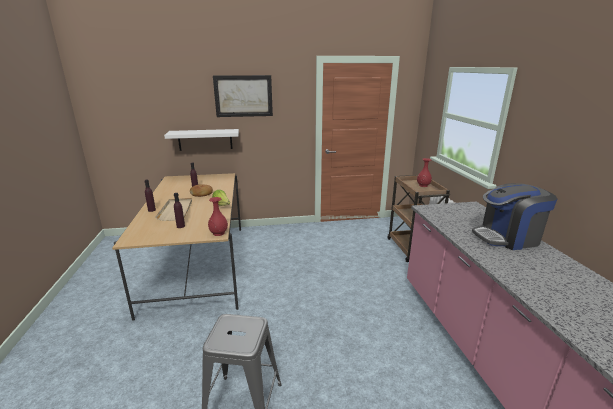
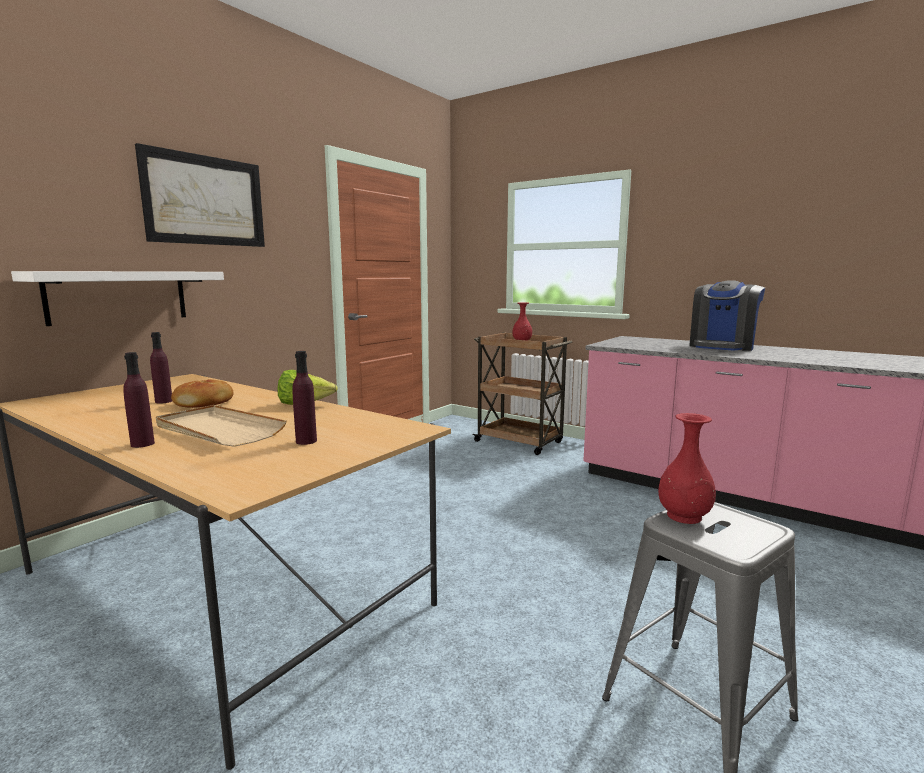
camera: 45 degrees left, 10 degrees down
red vase [208,197,228,236] -> red vase moved to [658,413,716,524]

